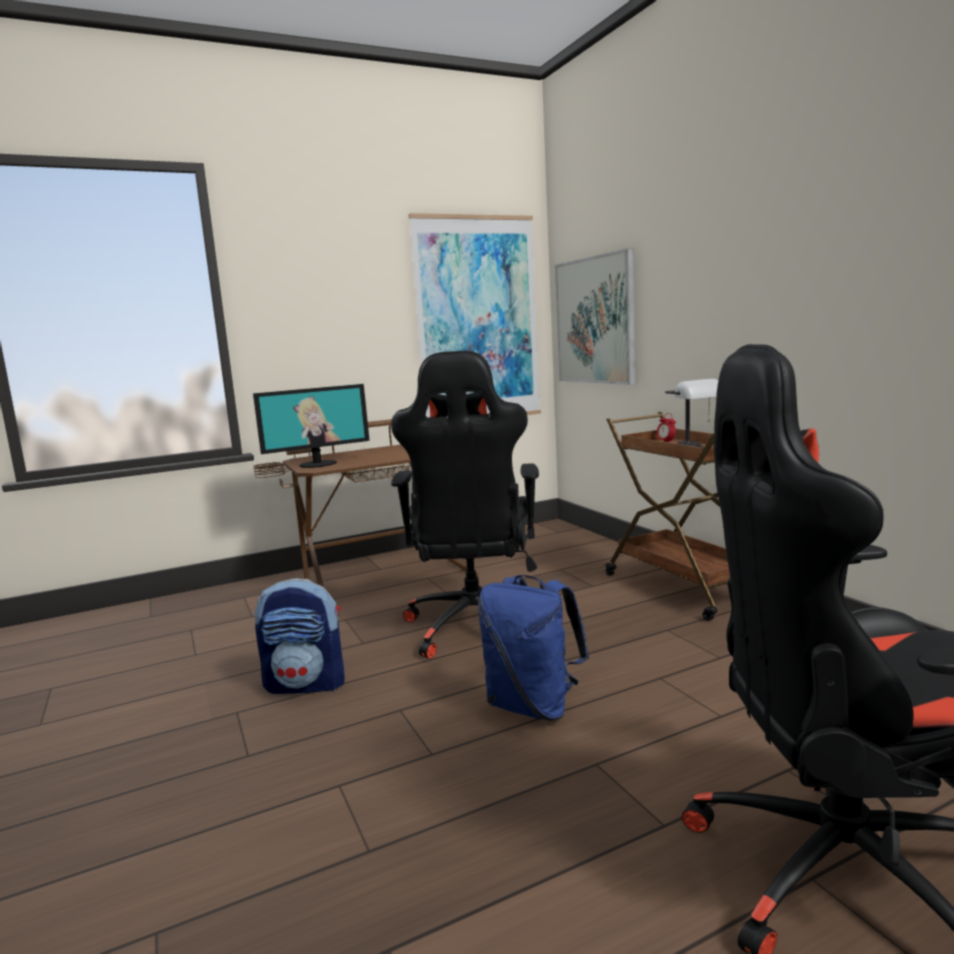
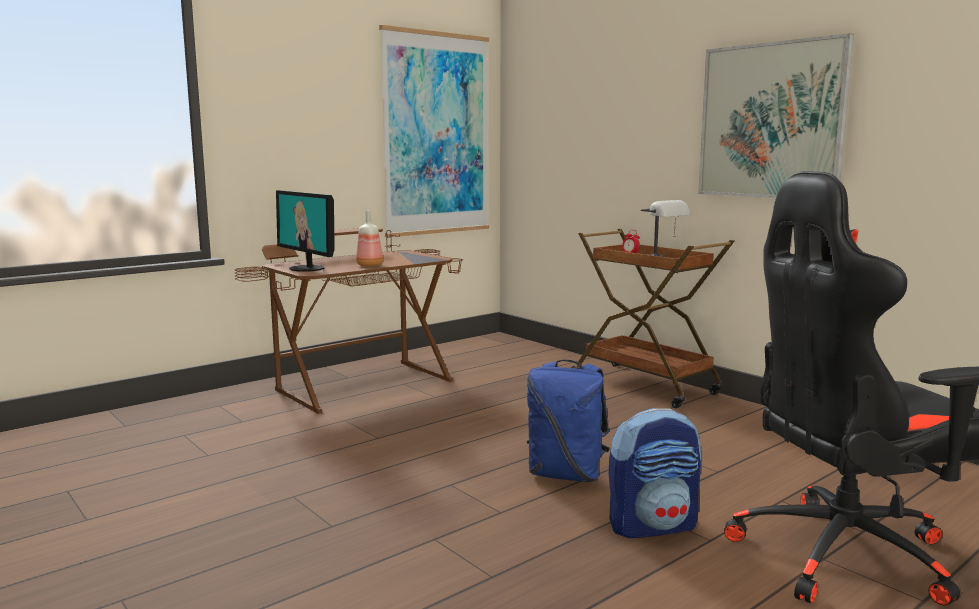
camera: 15 degrees left, 0 degrees up
monitor [253,384,370,468] -> monitor turned 90 degrees clockwise [276,190,335,272]
backpack [255,578,345,694] -> backpack moved to [609,408,701,538]
black office chair [391,351,539,659] -> none
picture [555,248,635,385] -> picture moved to [698,33,854,198]
none -> bottle [356,211,383,267]

